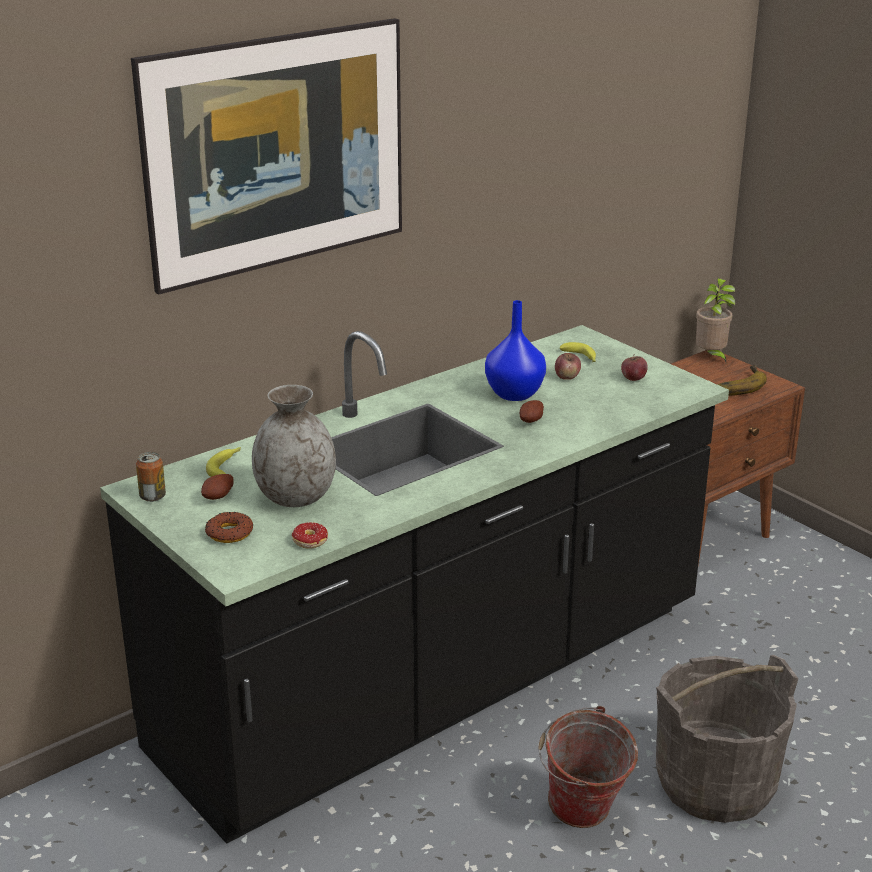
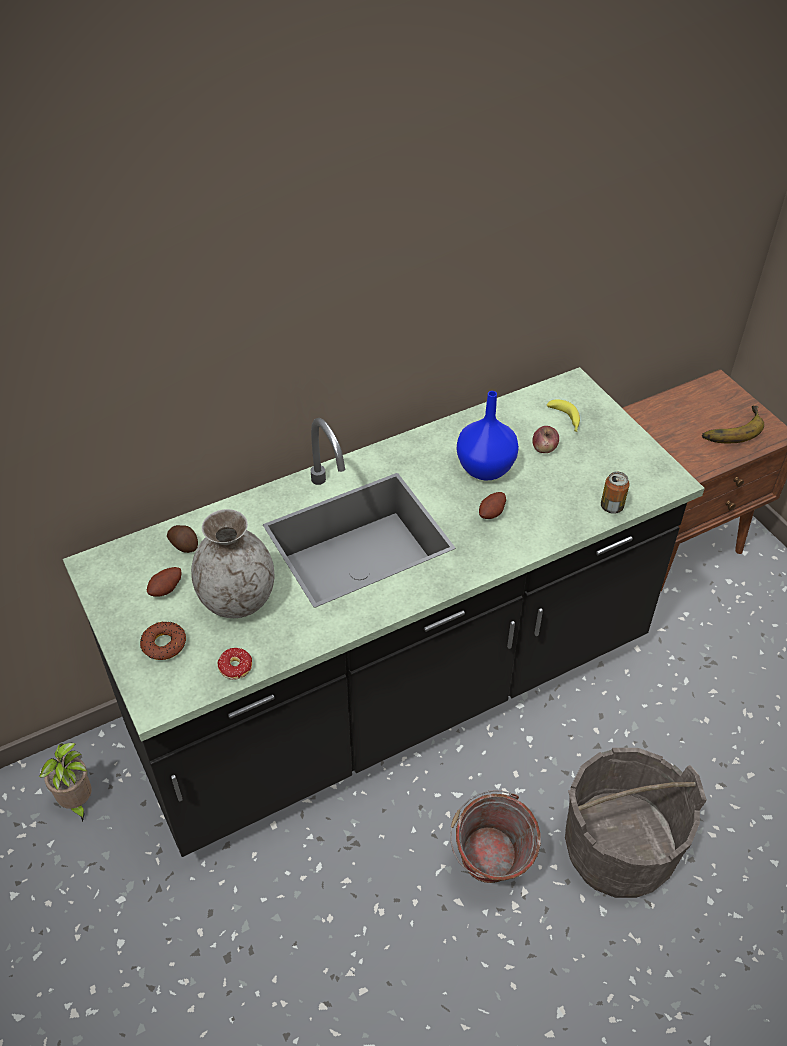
camera: 10 degrees right, 20 degrees up
picture [131,18,402,294] -> none
can [136,452,166,502] -> can moved to [601,472,630,514]
banana [206,447,241,477] -> potato [167,525,198,553]
apple [621,354,648,381] -> none
potted plant [696,278,736,362] -> potted plant moved to [39,743,92,822]

